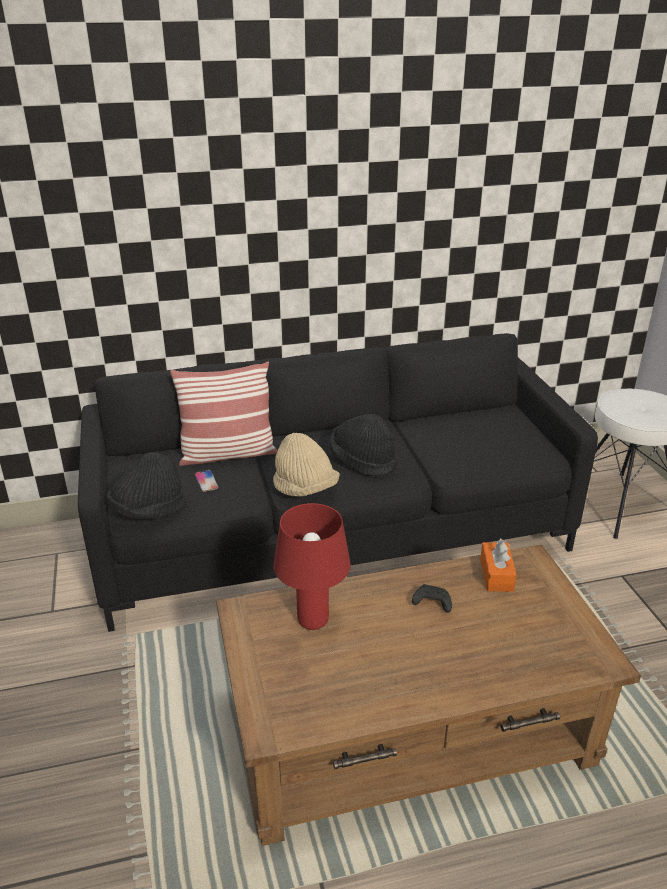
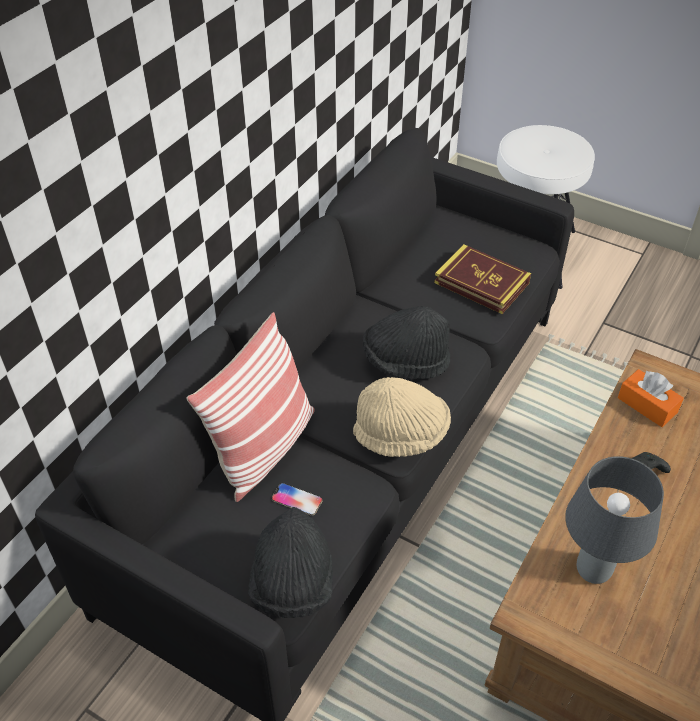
camera: 45 degrees left, 15 degrees up
red table lamp [273,503,351,630] -> grey table lamp [565,456,664,584]
none -> book [434,244,531,314]

